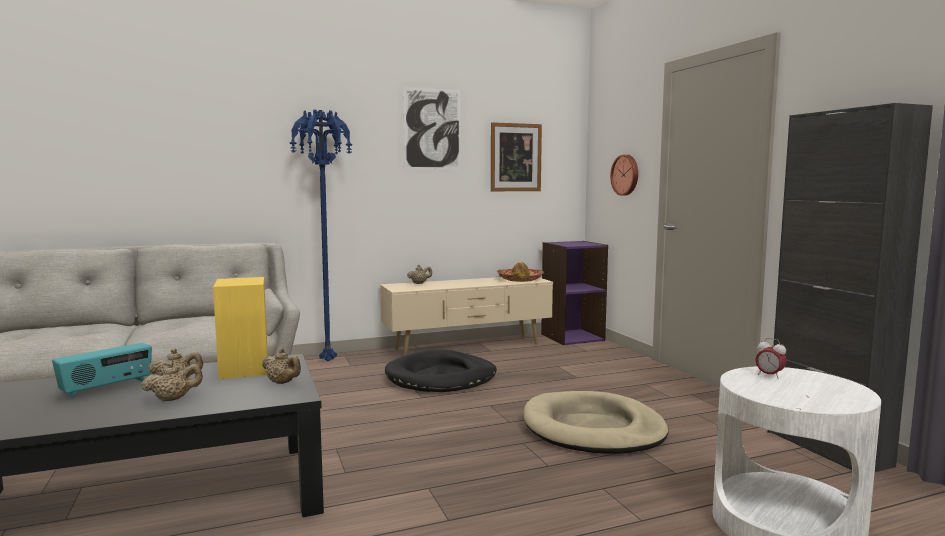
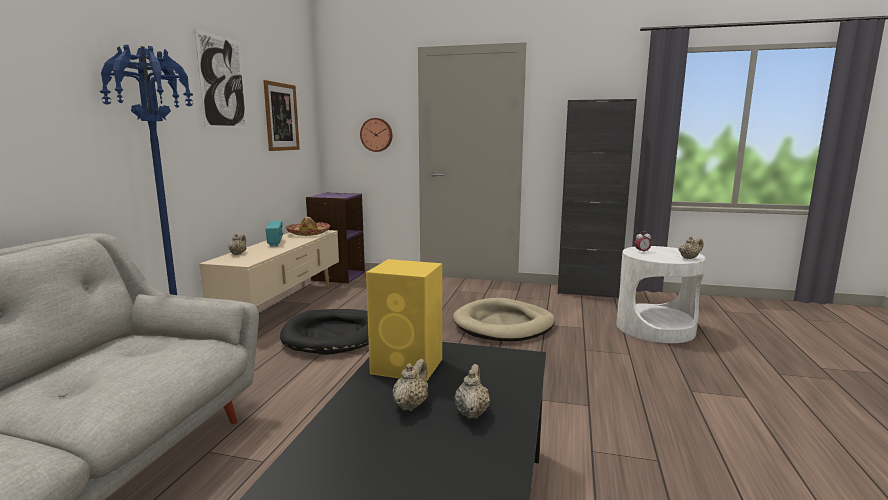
camera: 55 degrees left, 5 degrees up
radio [52,343,152,398] -> radio moved to [266,221,283,246]
beige teapot [262,348,301,384] -> beige teapot moved to [678,236,703,259]

